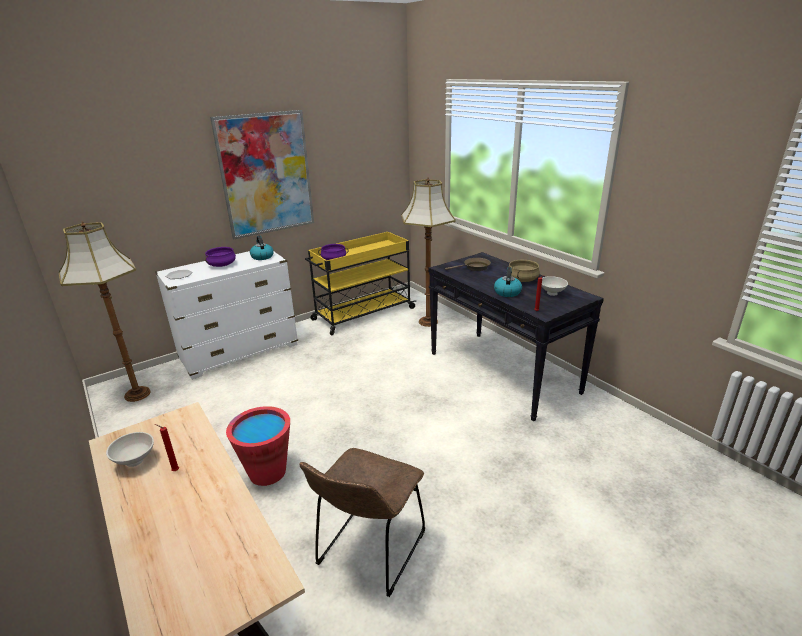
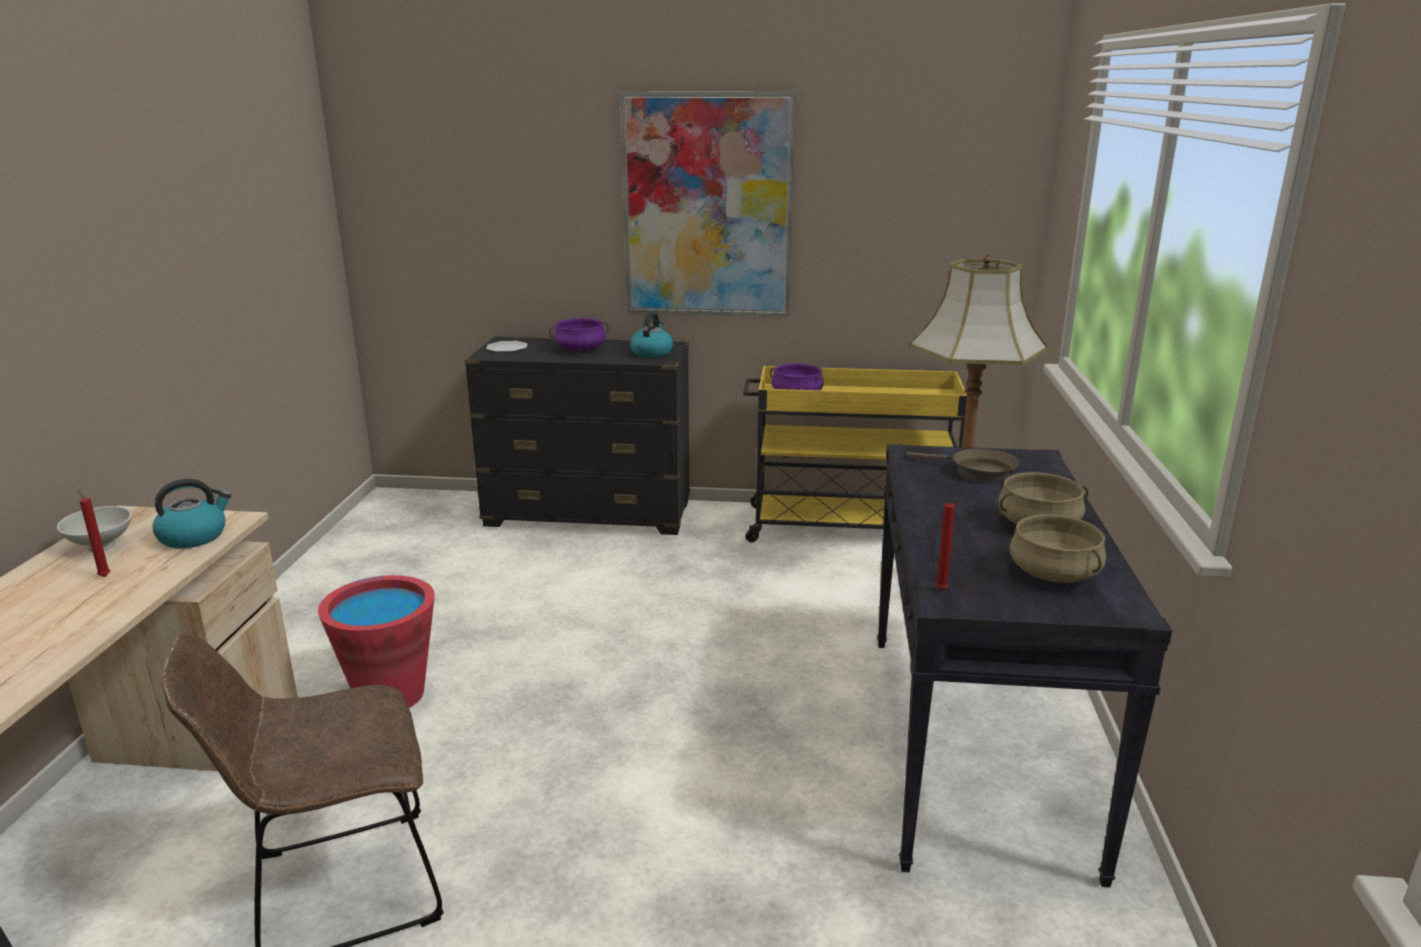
camera: 40 degrees right, 5 degrees down
floor lamp [59,221,151,402] -> none
white dresser [155,251,298,380] -> black dresser [464,336,690,535]
kettle [494,267,522,297] -> kettle moved to [153,479,231,548]
white bowl [542,276,568,296] -> beige cooking pot [1009,514,1106,583]

